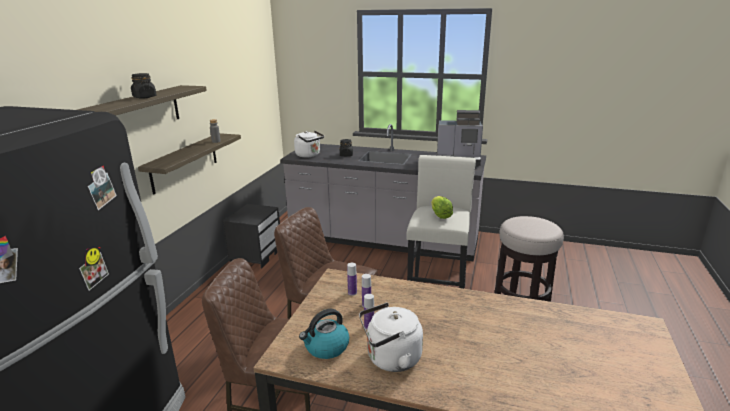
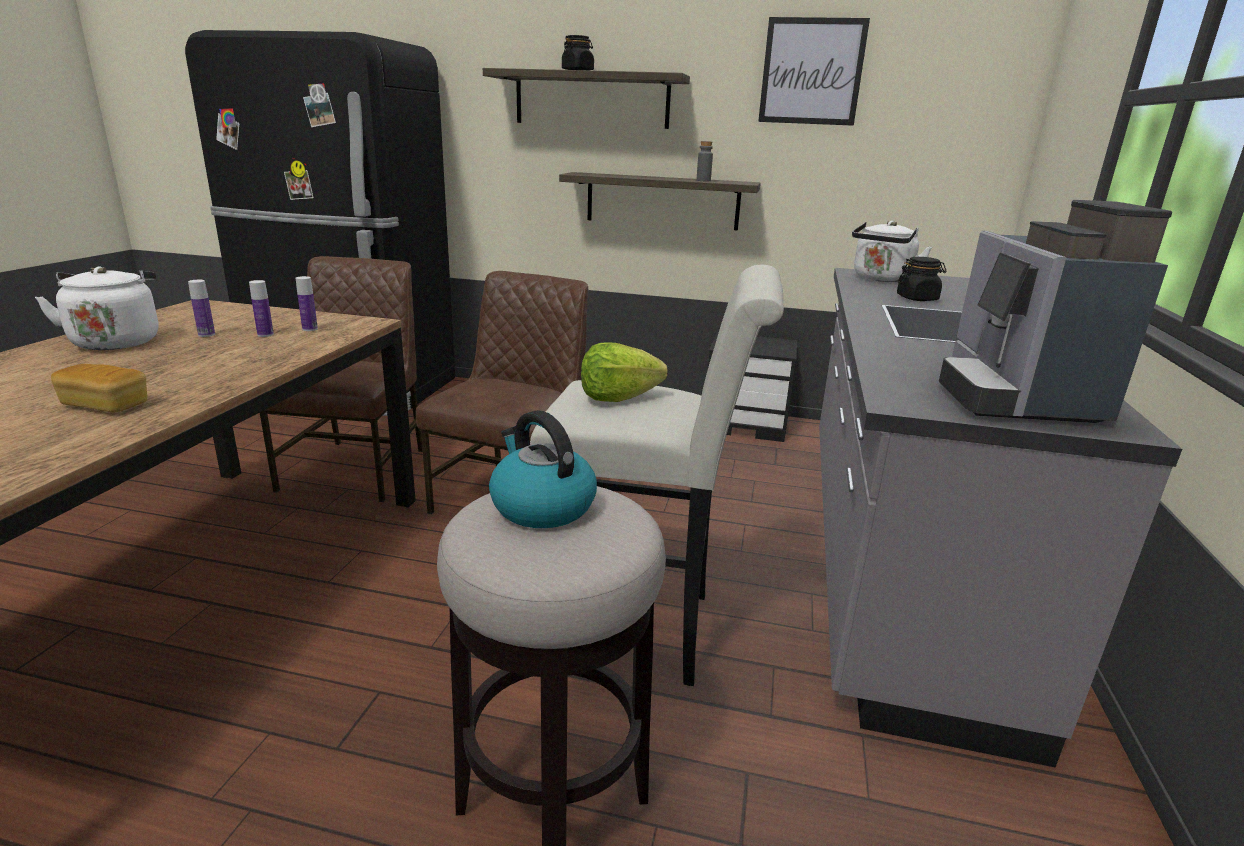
camera: 85 degrees right, 0 degrees up
kettle [299,309,349,359] -> kettle moved to [489,410,597,528]
none -> bread [51,364,147,412]
none -> picture [758,17,870,126]

